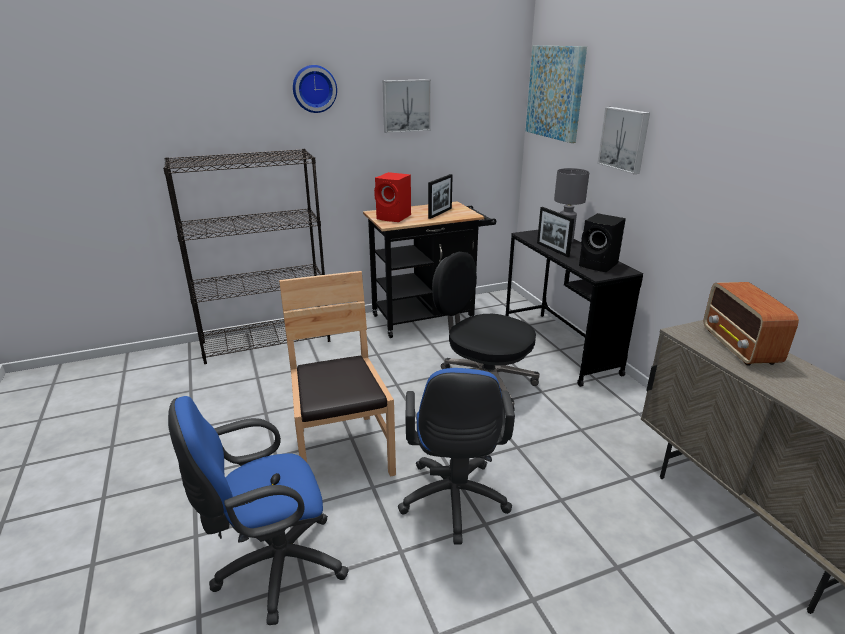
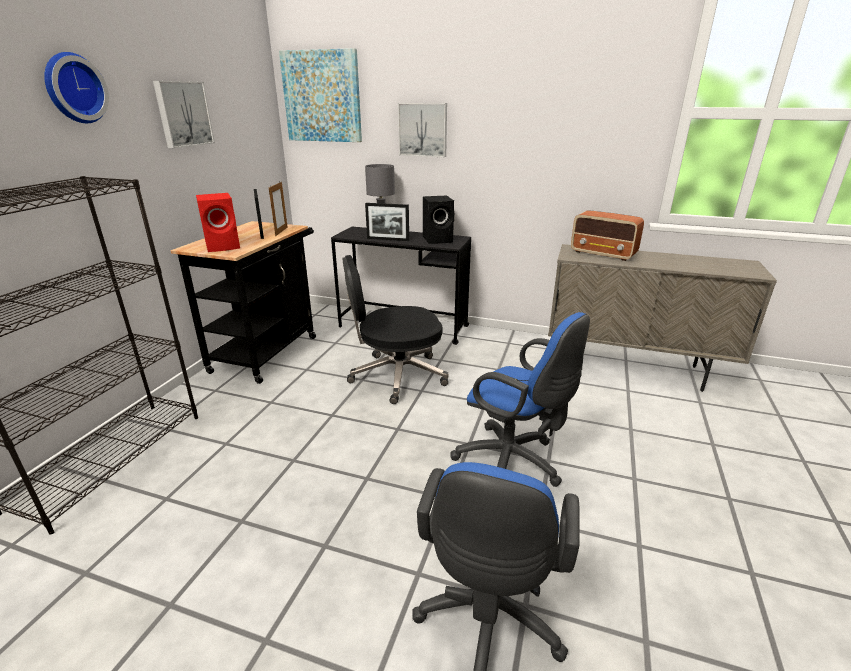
camera: 50 degrees left, 0 degrees up
brown chair [279,271,396,477] -> none
none -> picture frame [269,181,288,236]

